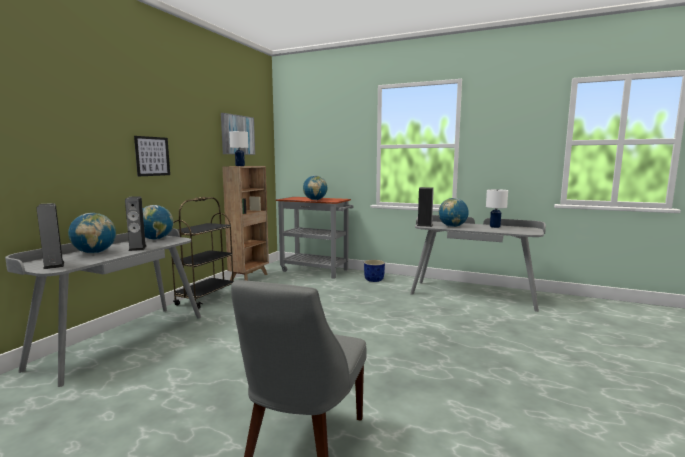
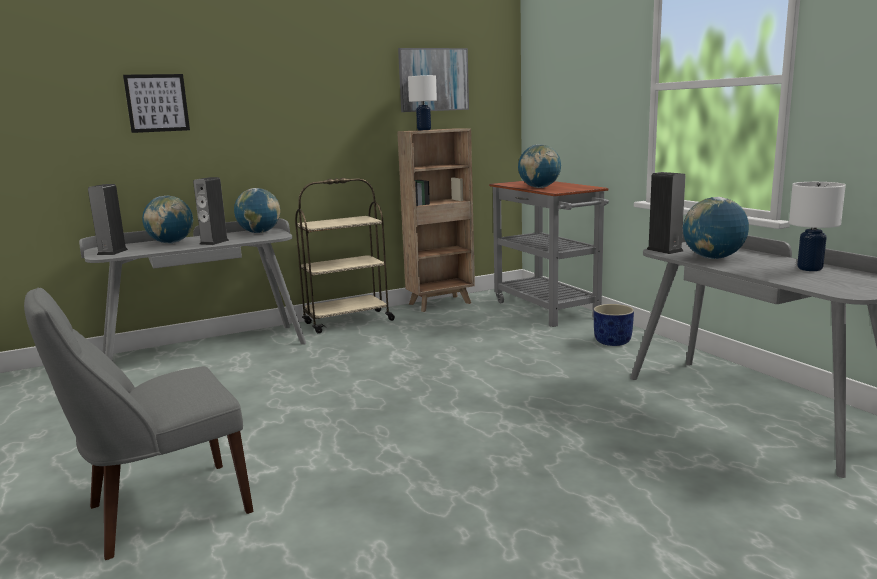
camera: 40 degrees right, 5 degrees up
picture [134,136,170,177] -> picture moved to [123,74,190,133]
black cart [171,197,234,309] -> beige cart [295,178,395,334]

